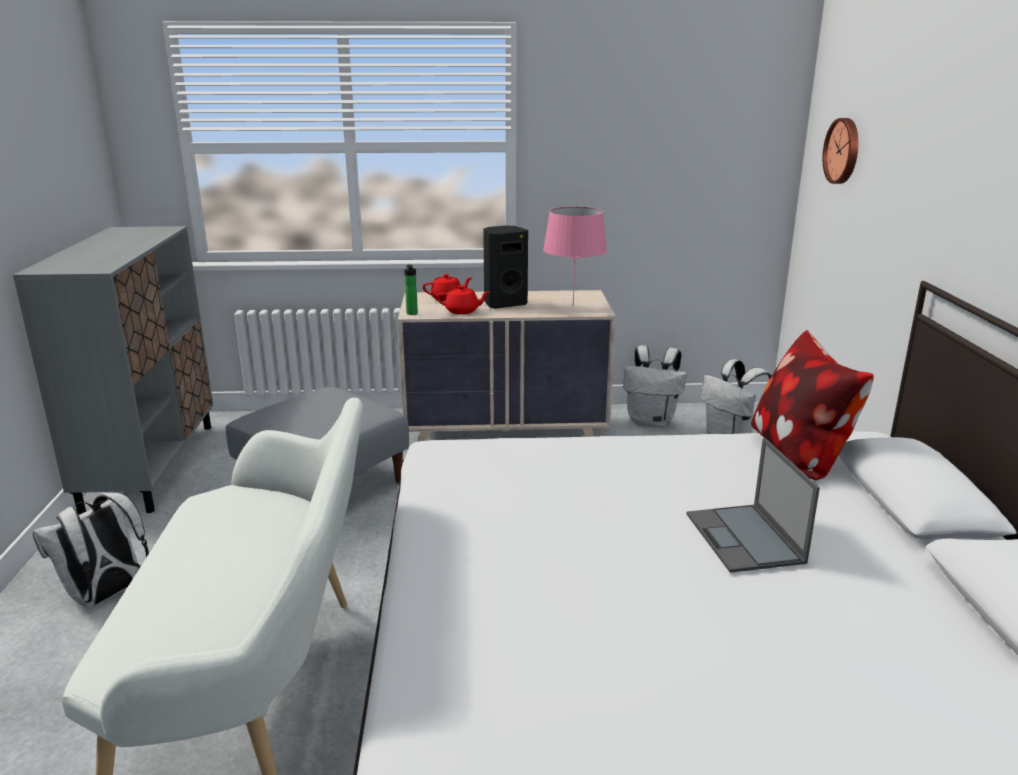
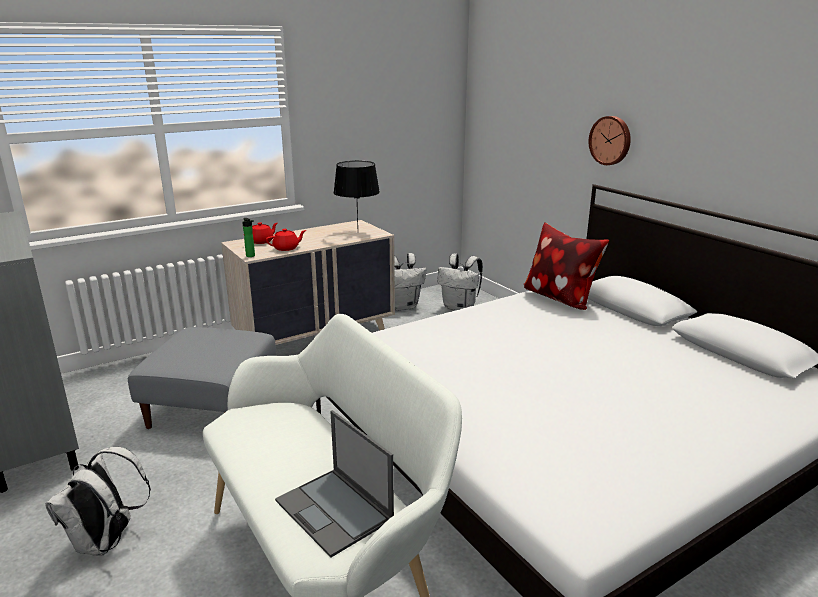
camera: 30 degrees left, 0 degrees up
black speaker [483,226,528,309] -> none
pink table lamp [543,207,607,306] -> black table lamp [333,161,380,226]
laptop [686,438,820,573] -> laptop moved to [275,410,394,557]
wall clock [823,118,858,184] -> wall clock moved to [589,116,631,165]

